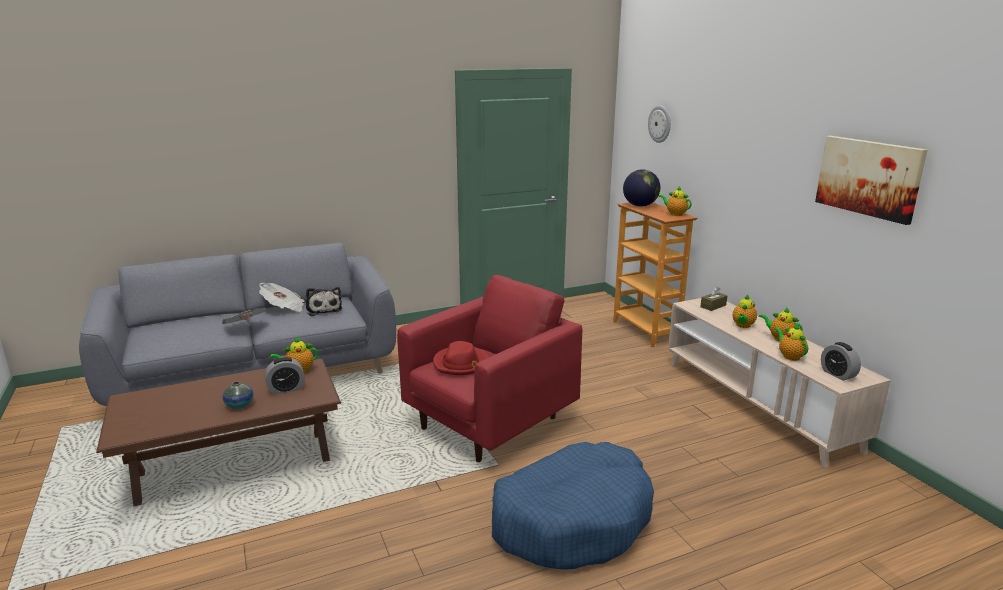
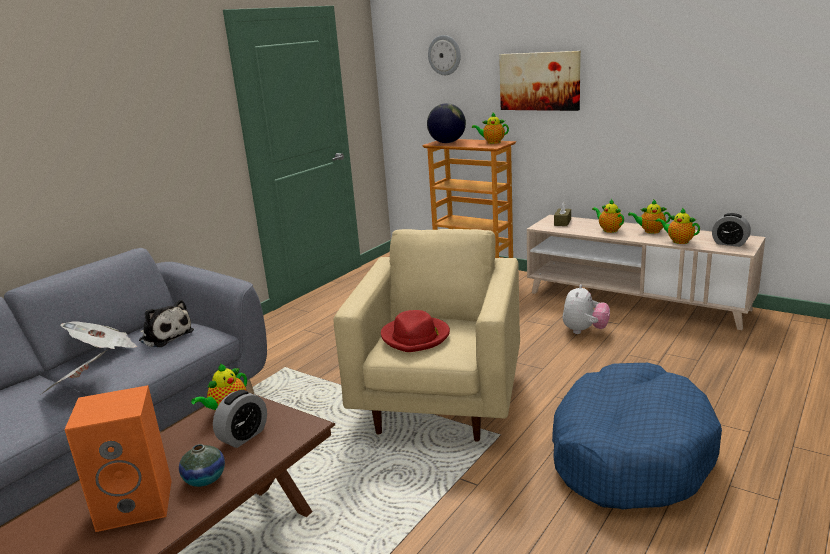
camera: 30 degrees left, 0 degrees up
red armchair [397,275,582,462] -> beige armchair [334,229,520,442]
teapot [733,295,757,328] -> teapot turned 150 degrees clockwise [592,199,624,233]
picture [815,136,928,225] -> picture moved to [499,51,581,111]
none -> orange speaker [64,385,172,532]
none -> plush toy [563,284,610,334]

